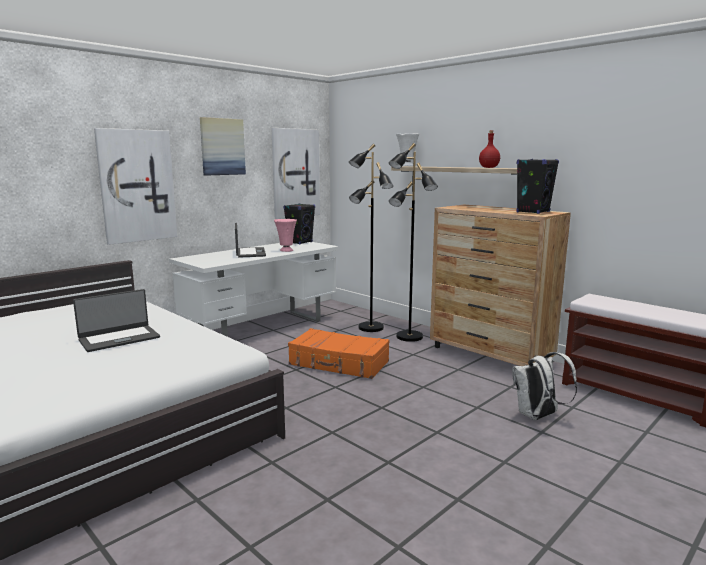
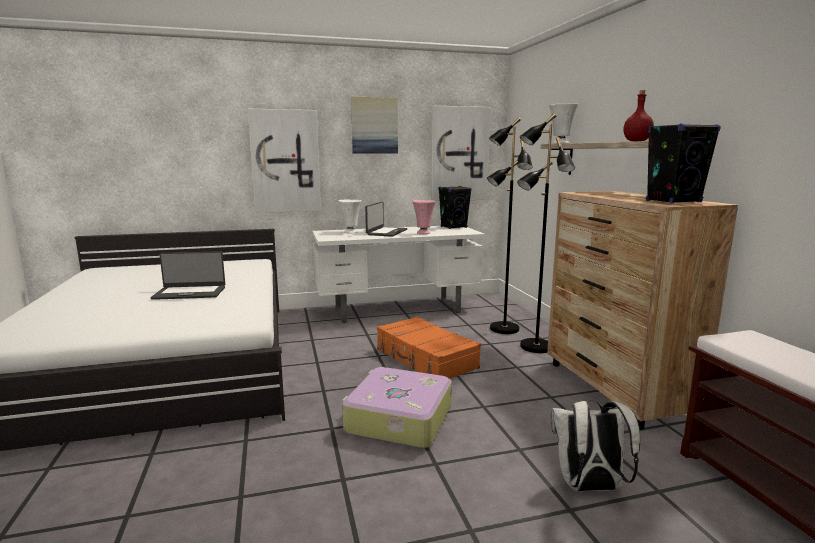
camera: 30 degrees right, 0 degrees up
none -> white vase [338,200,362,234]
none -> suitcase [342,367,452,448]

